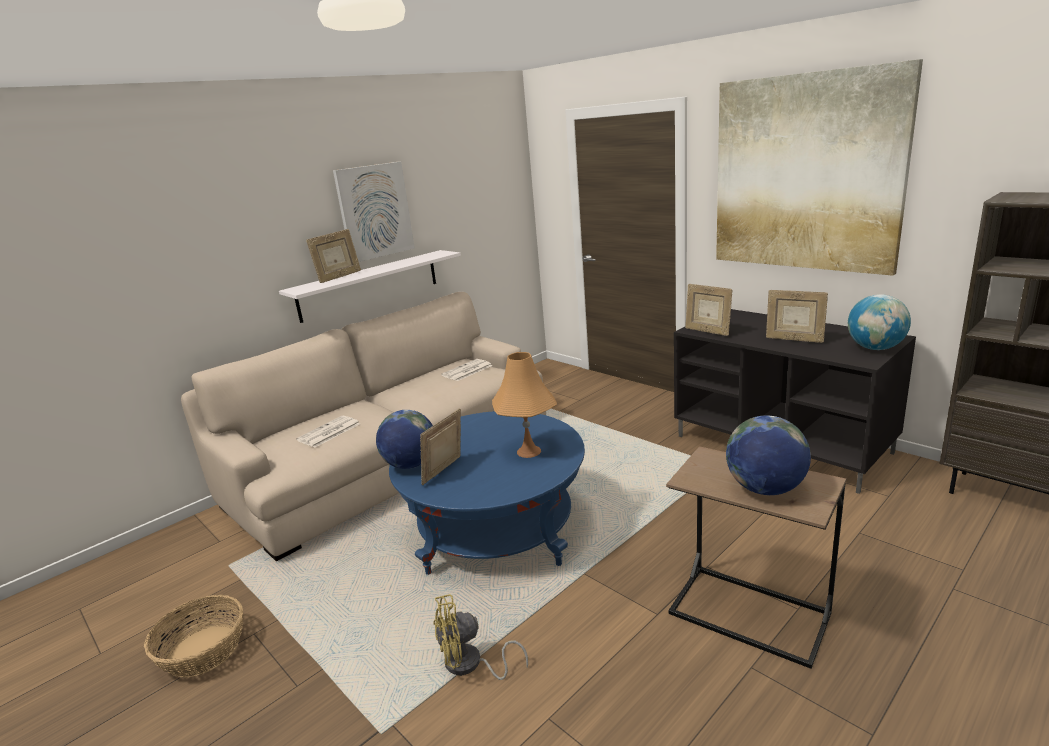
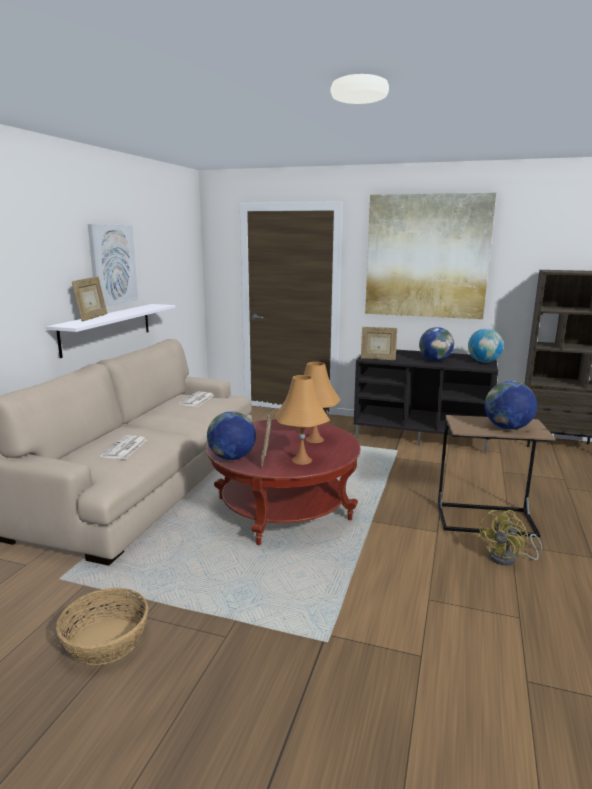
camera: 30 degrees left, 5 degrees down
blue coffee table [389,411,585,575] -> red coffee table [206,419,361,545]
yellow fan [433,594,528,680] -> yellow fan moved to [478,510,542,566]
picture frame [766,290,828,343] -> globe [419,327,454,361]
none -> orange table lamp [275,375,330,465]

